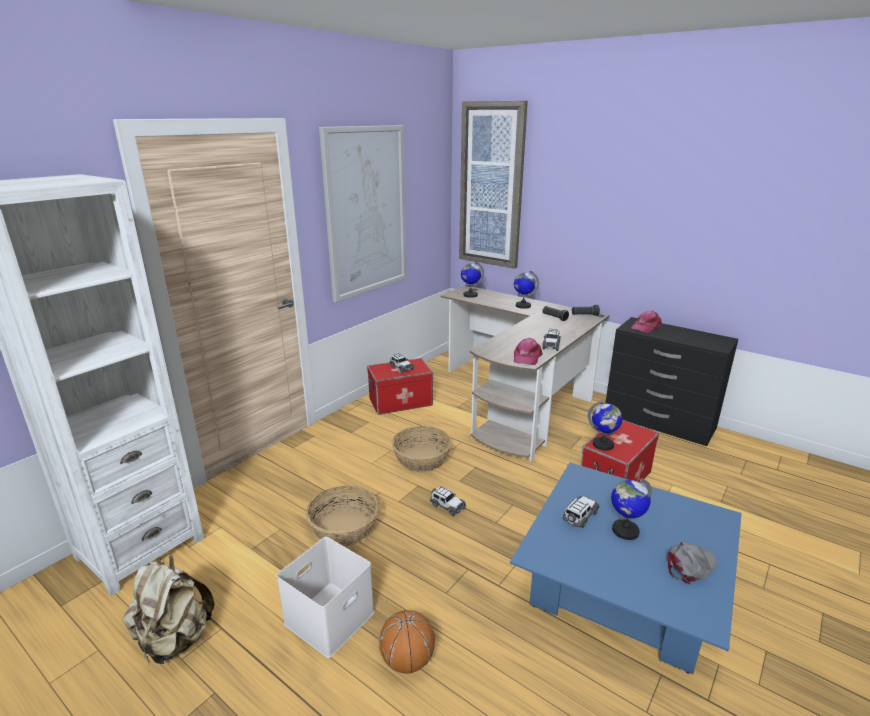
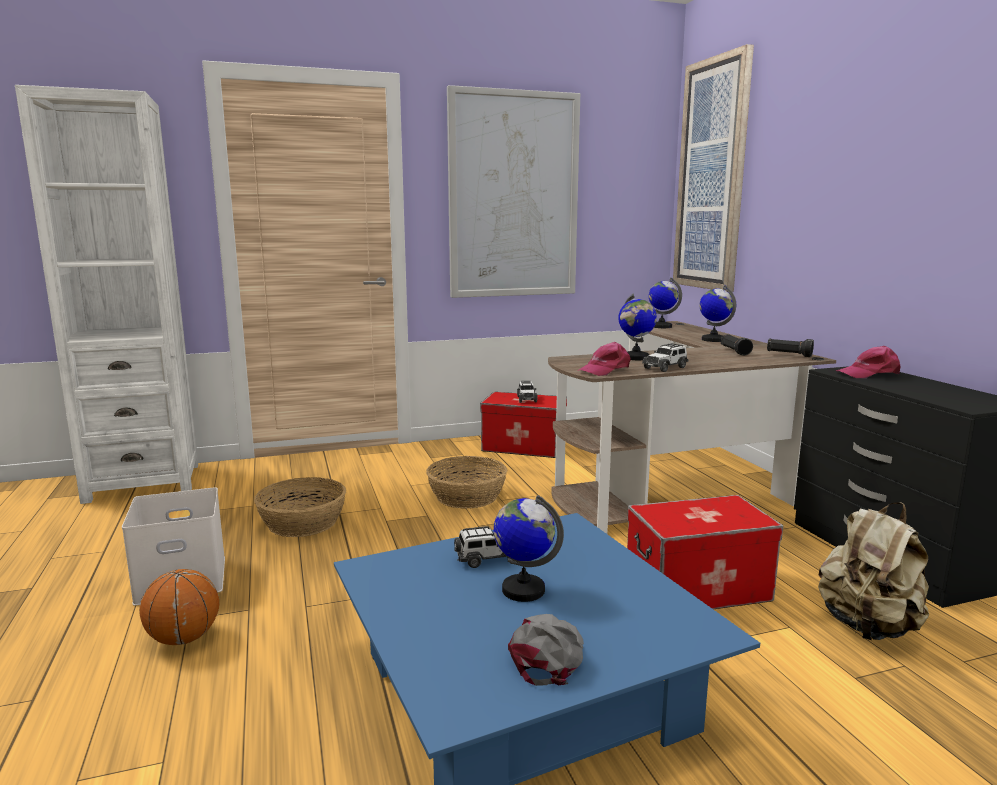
camera: 35 degrees right, 10 degrees down
beige backpack [123,555,214,666] -> beige backpack moved to [818,502,929,640]
toy car [430,486,466,516] -> none
globe [588,400,623,451] -> globe moved to [618,293,657,360]
grey cap [668,542,717,585] -> grey cap turned 75 degrees counterclockwise [508,614,584,686]

